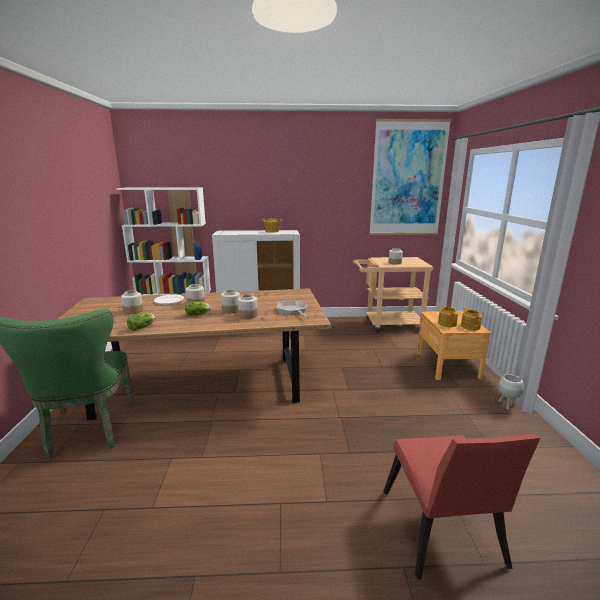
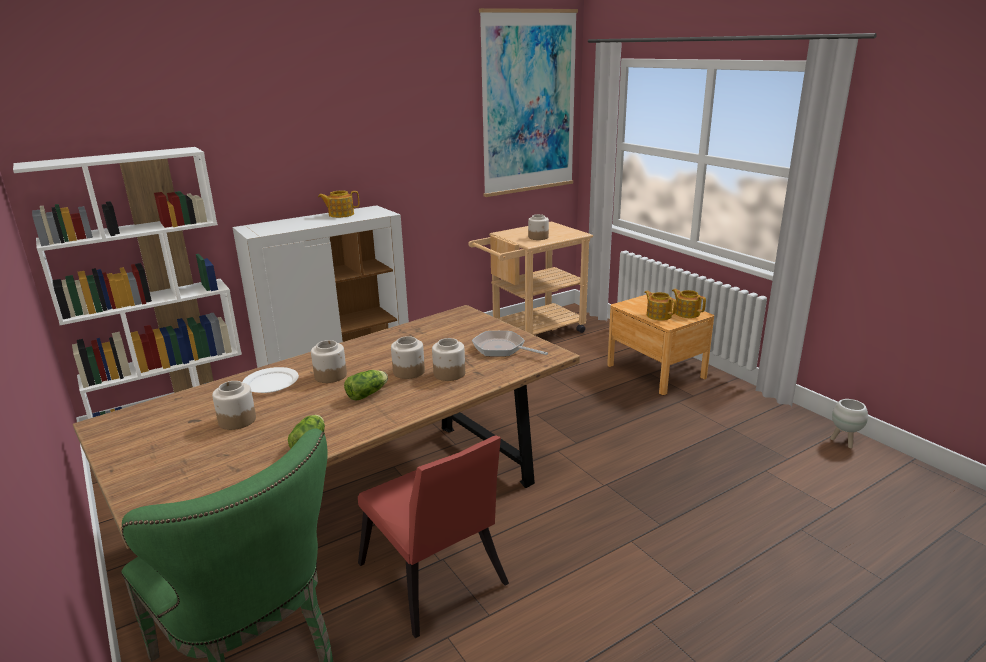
camera: 30 degrees left, 5 degrees up
red chair [383,434,540,580] -> red chair moved to [358,435,509,638]
white planter [498,374,524,410] -> white planter moved to [830,399,868,448]

